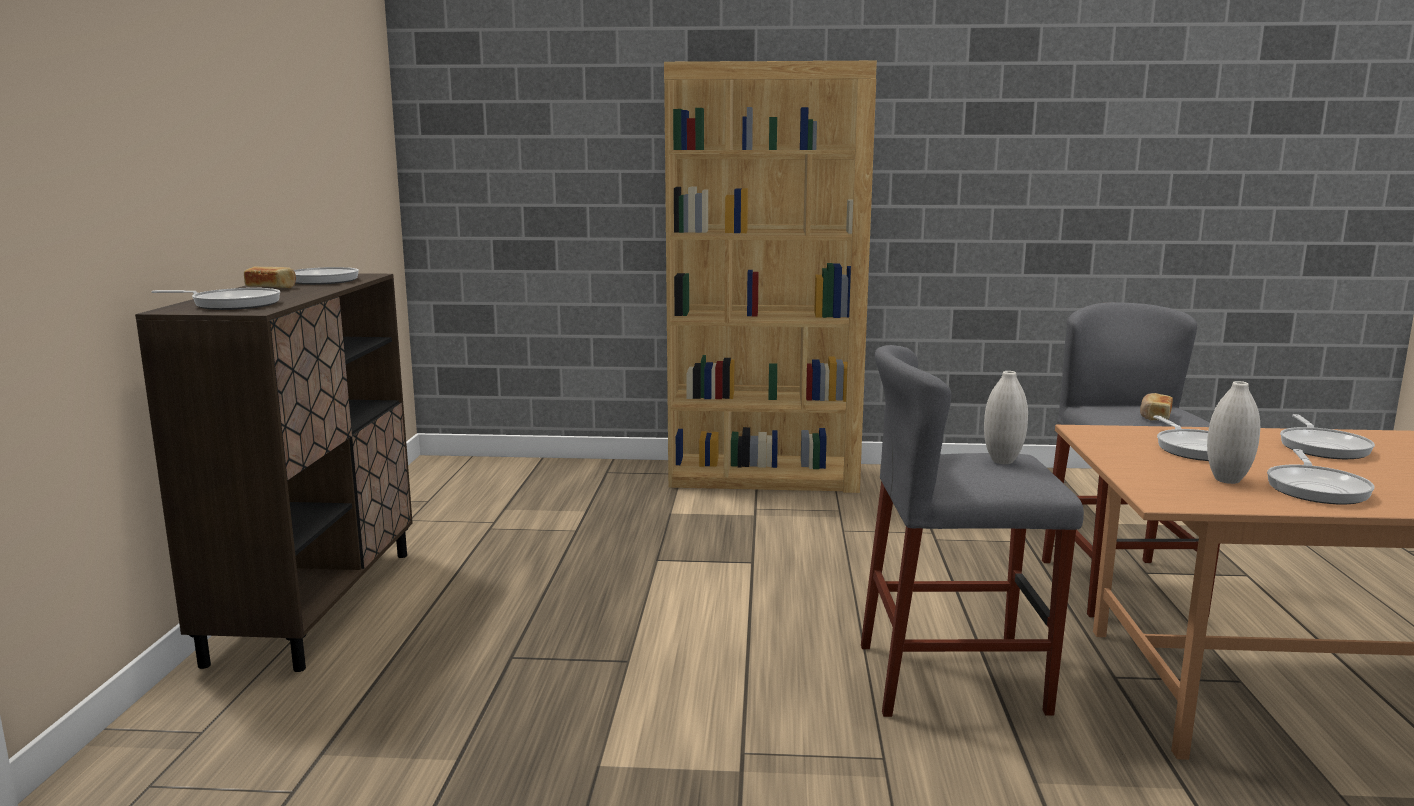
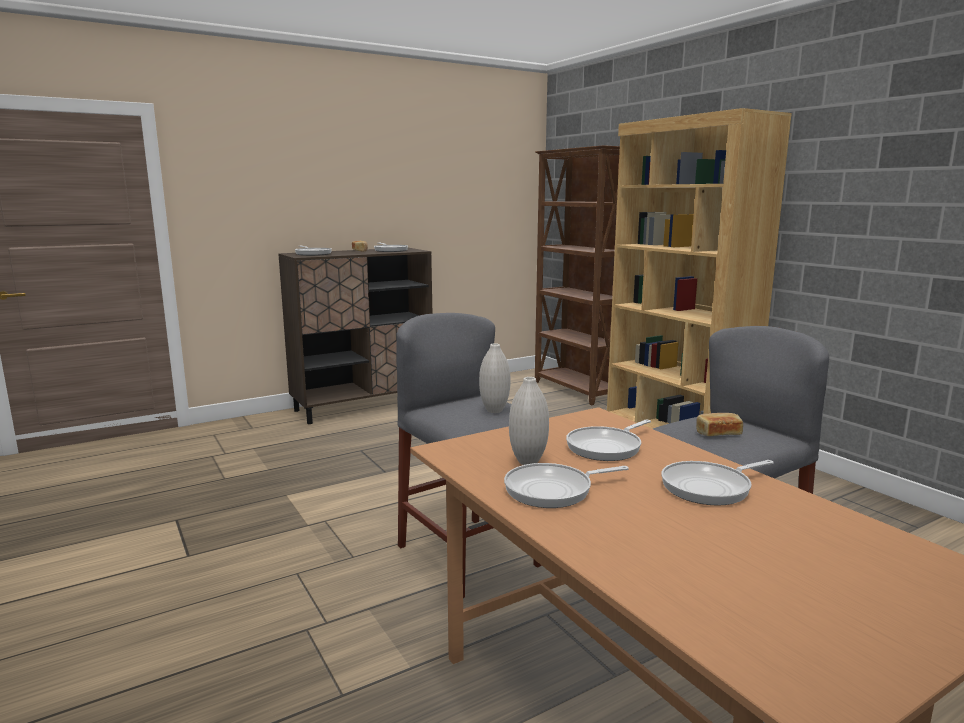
camera: 55 degrees right, 0 degrees up
none -> brown bookcase [535,145,620,405]

